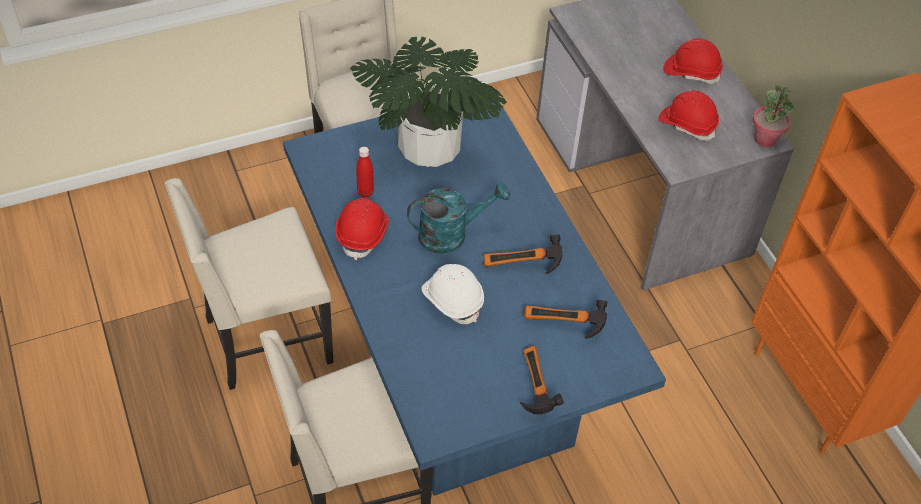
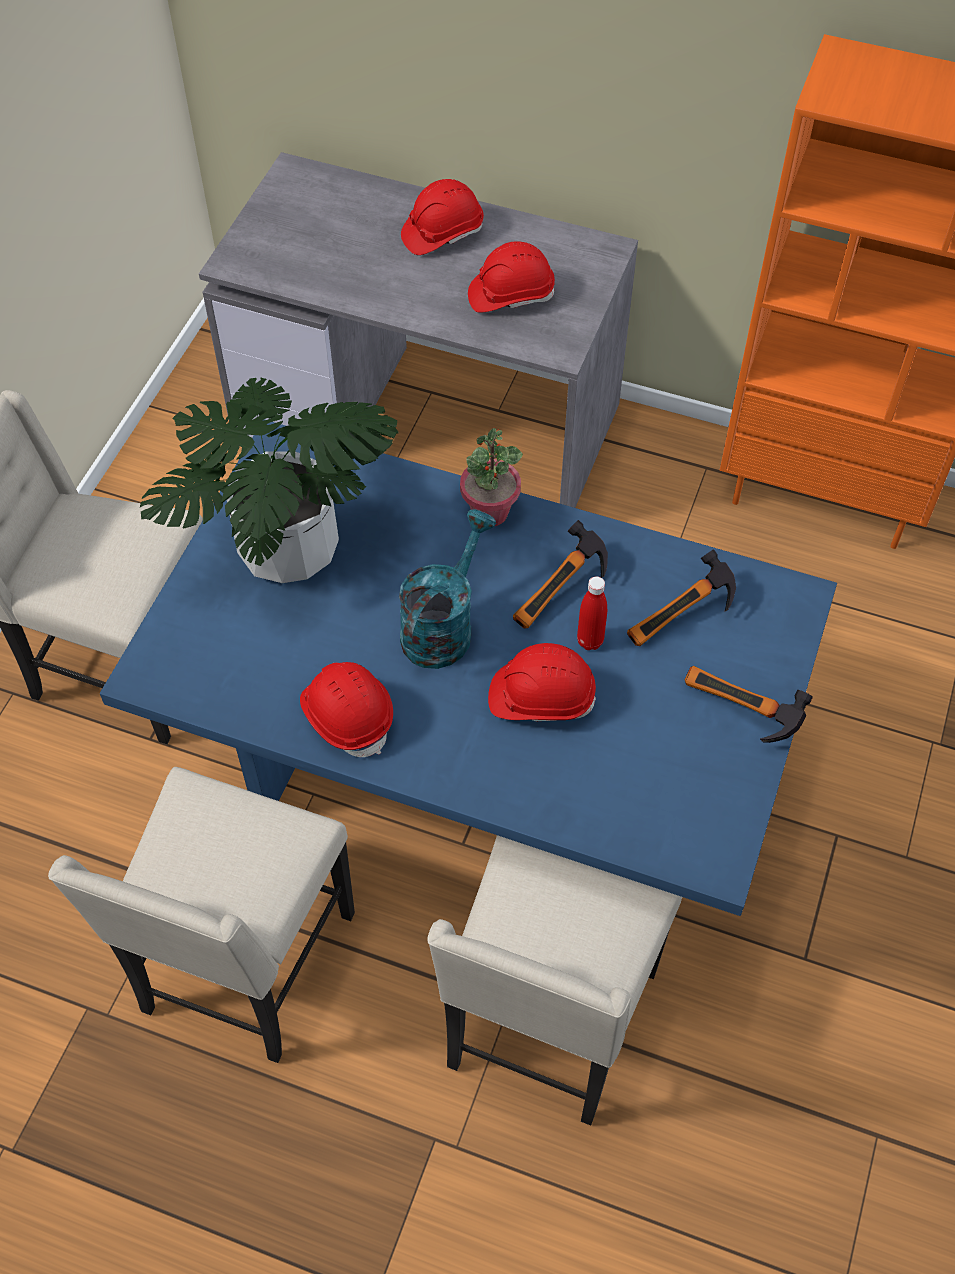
camera: 45 degrees left, 5 degrees up
red bottle [356,147,374,197] -> red bottle moved to [577,576,607,650]
white hard hat [422,264,484,324] -> red hard hat [488,643,596,722]
potted plant [752,85,794,147] -> potted plant moved to [460,428,523,526]

